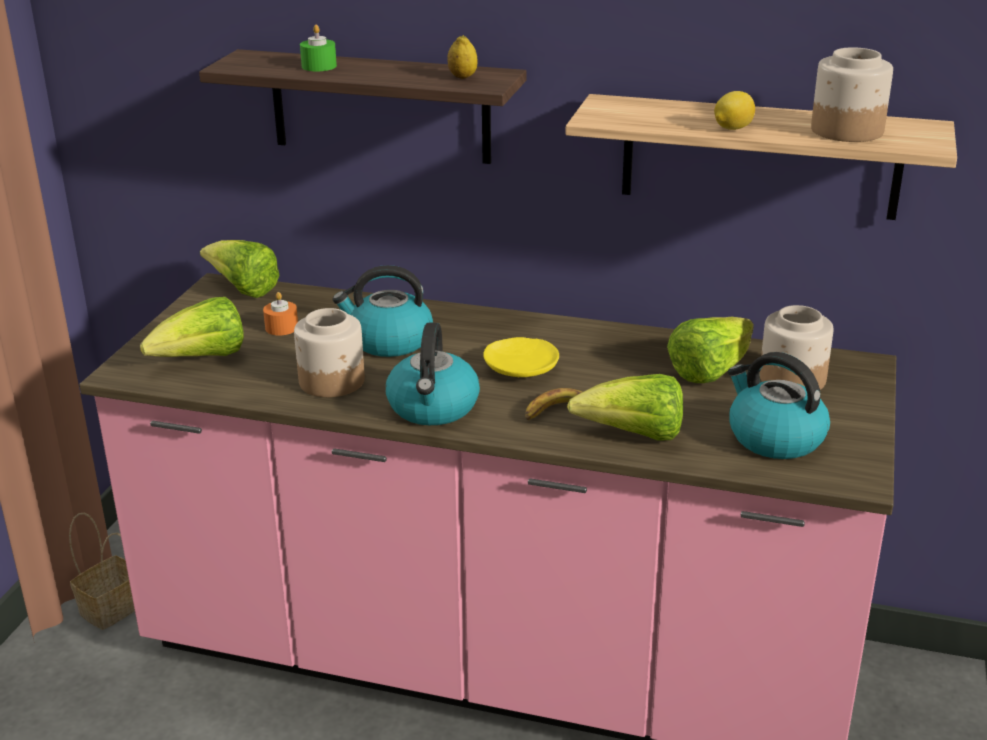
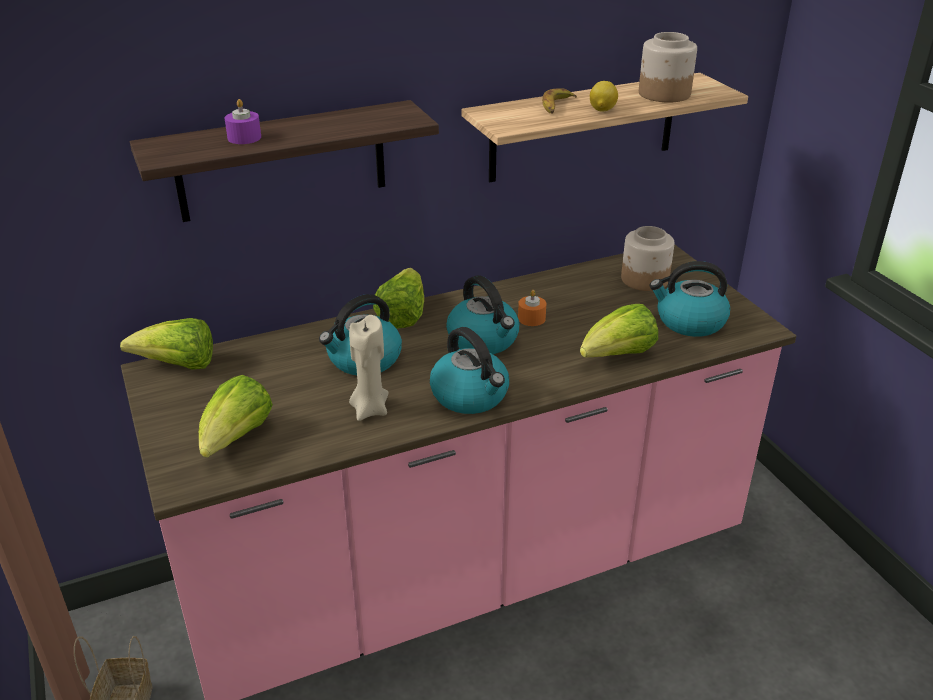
camera: 40 degrees left, 5 degrees up
orange candle [263,292,298,335] -> orange candle moved to [518,290,546,326]
jar [294,308,365,397] -> beige candle [349,315,388,421]
green candle [300,24,337,71] -> purple candle [225,99,261,144]
lemon [447,35,478,79] -> none
yellow plate [483,337,559,377] -> kettle [446,276,519,354]
banana [525,388,583,420] -> banana moved to [542,88,577,113]
lettuce [667,317,754,383] -> lettuce moved to [373,268,424,329]

